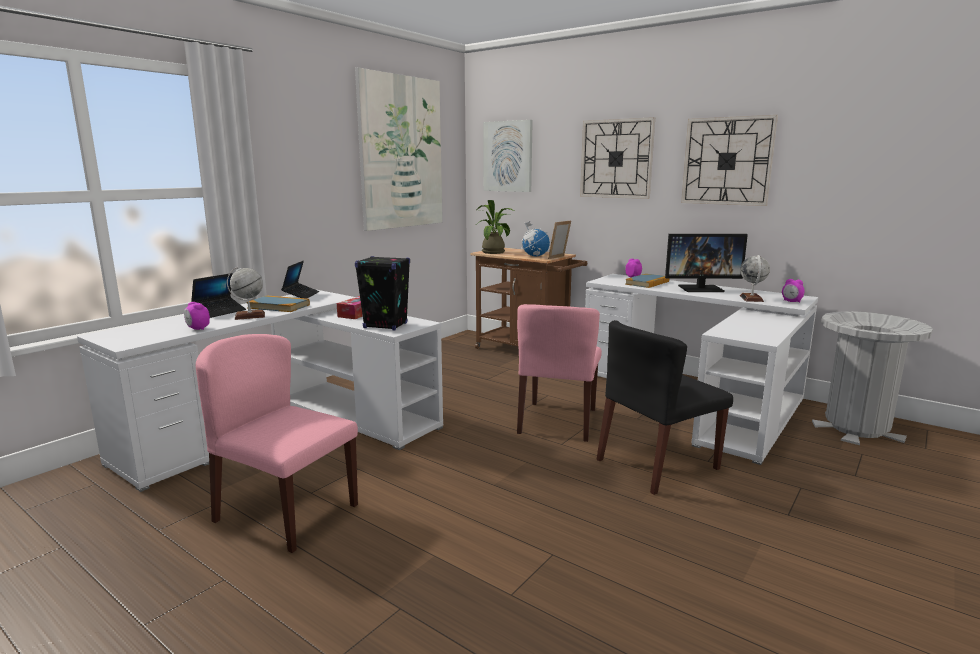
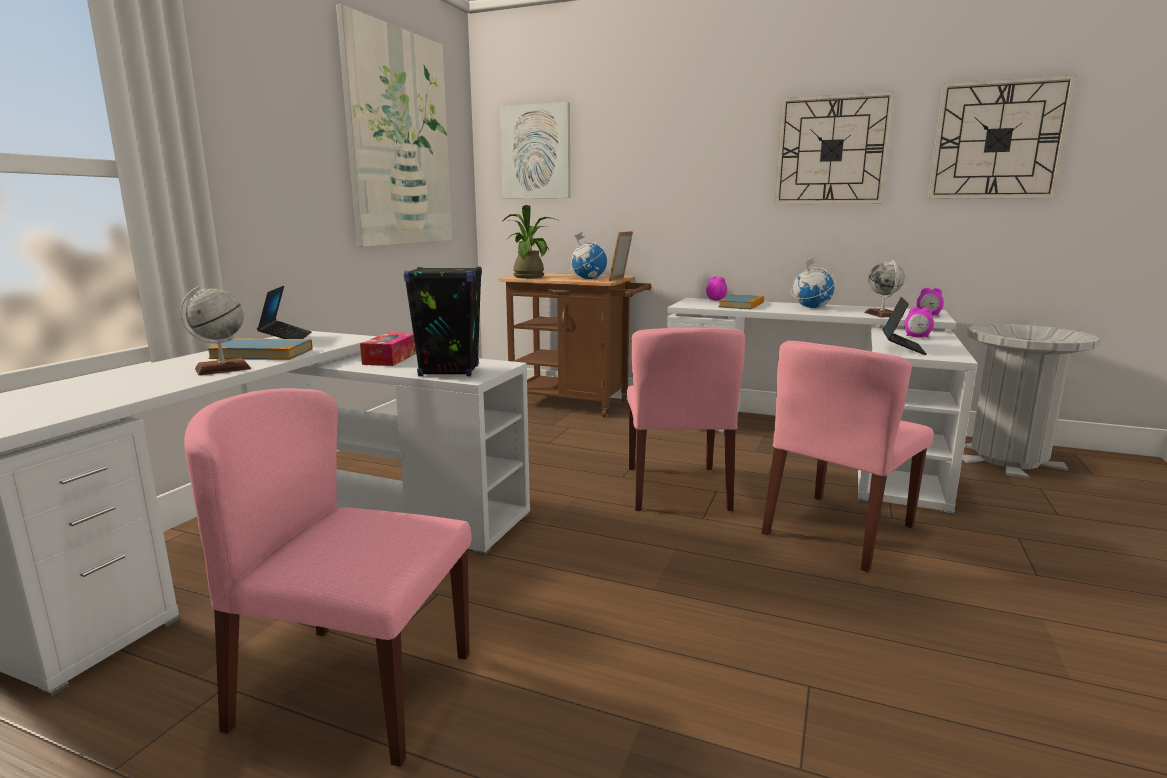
camera: 15 degrees left, 0 degrees up
alarm clock [184,302,210,330] -> alarm clock moved to [904,307,934,337]
laptop [191,273,246,318] -> laptop moved to [882,297,927,355]
wall clock [580,117,655,199] -> wall clock moved to [928,75,1077,199]
black chair [596,320,733,495] -> pink chair [762,341,934,572]
monitor [665,234,748,292] -> globe [790,257,836,308]

